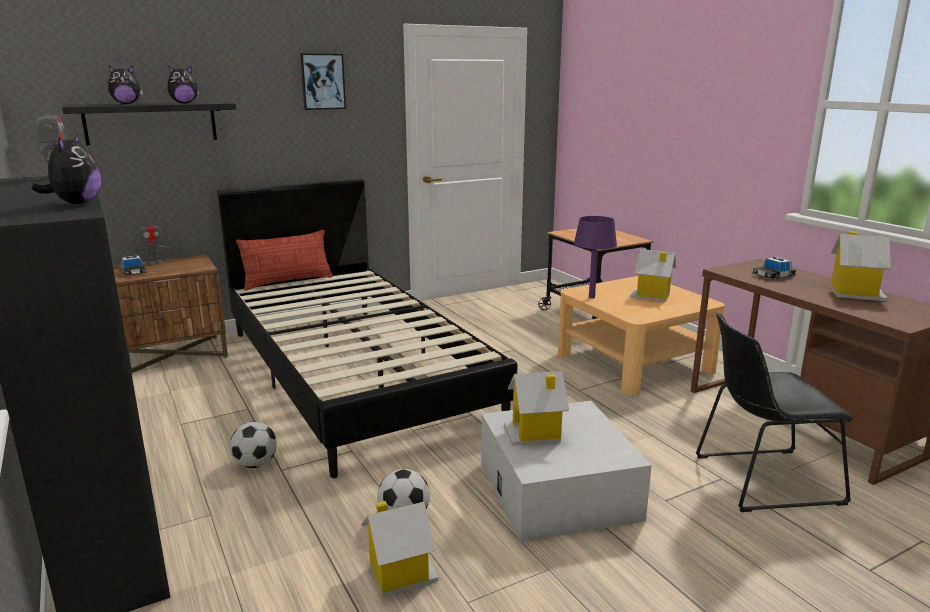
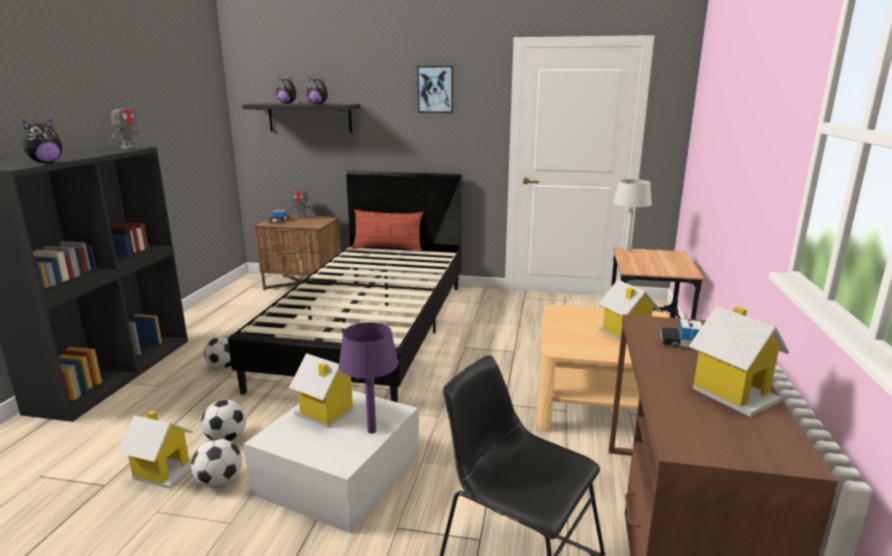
camera: 40 degrees right, 0 degrees up
purple table lamp [574,216,617,298] -> purple table lamp moved to [339,322,398,434]
none -> football [191,439,242,488]
none -> grey table lamp [613,179,652,251]

